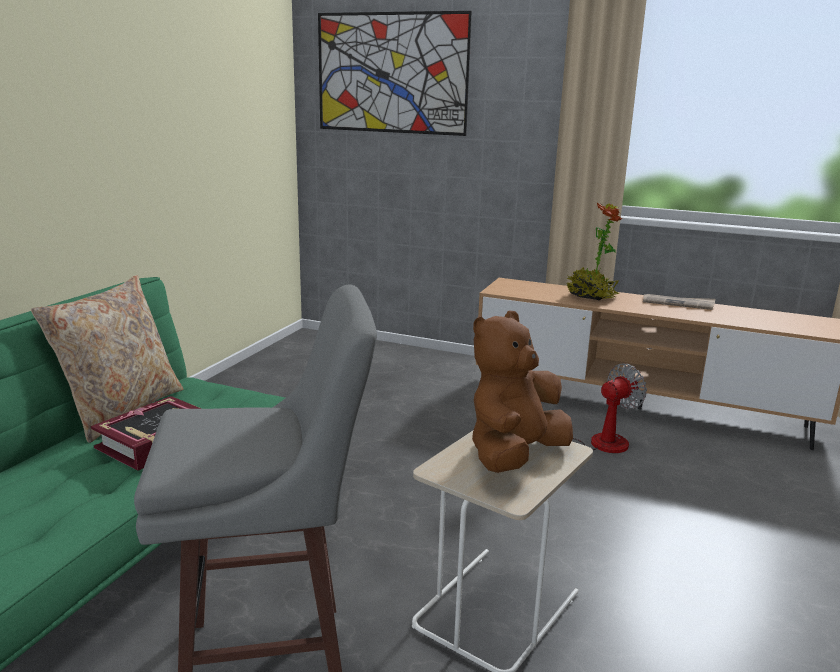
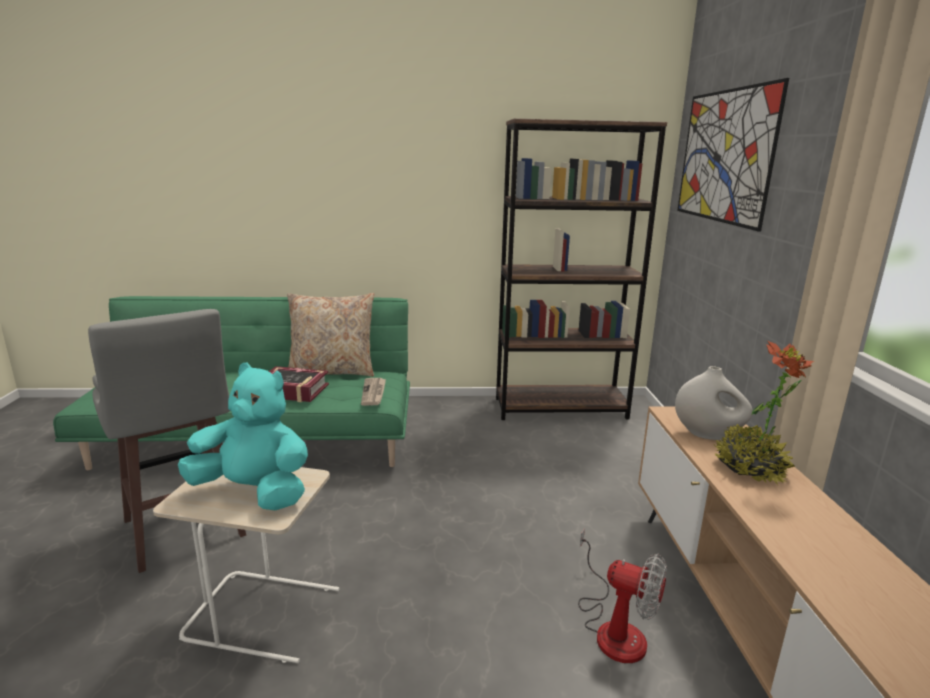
camera: 65 degrees right, 0 degrees up
brown plush toy [472,310,573,473] -> turquoise plush toy [178,363,308,510]
newspaper [643,294,715,310] -> newspaper moved to [361,378,386,406]
none -> brown bookcase [496,118,667,420]
none -> white vase [675,366,753,440]

